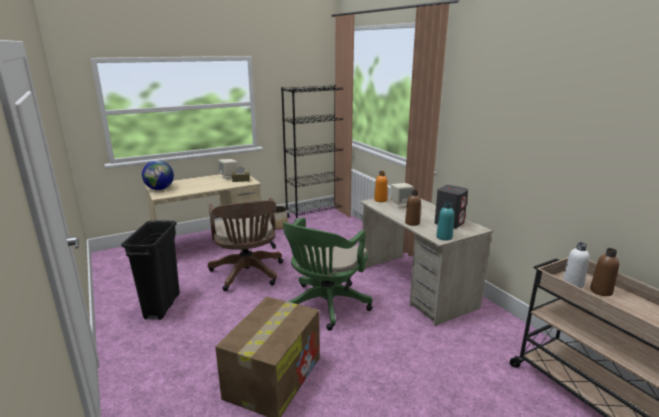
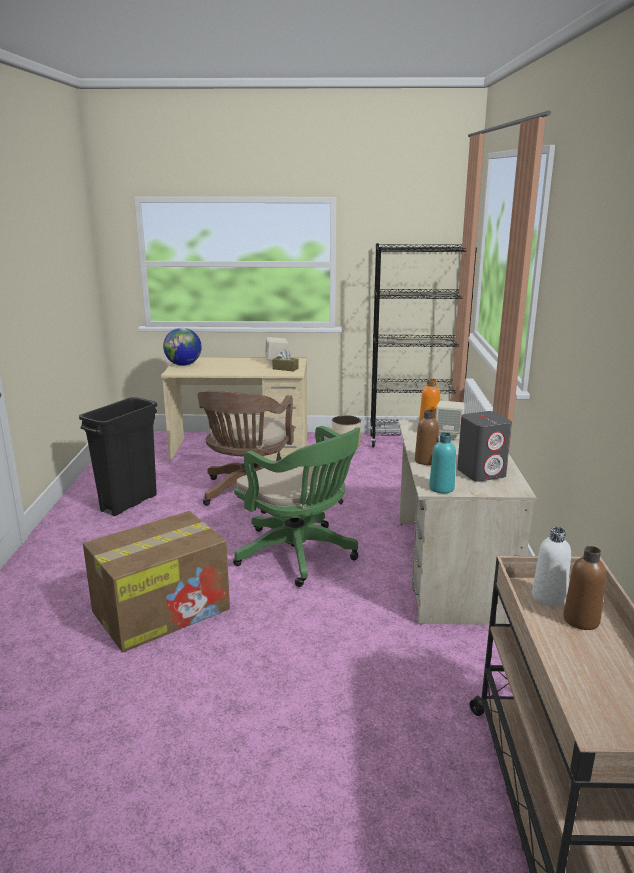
camera: 30 degrees right, 0 degrees up
green office chair [283,217,372,331] -> green office chair turned 105 degrees counterclockwise [233,426,360,587]

